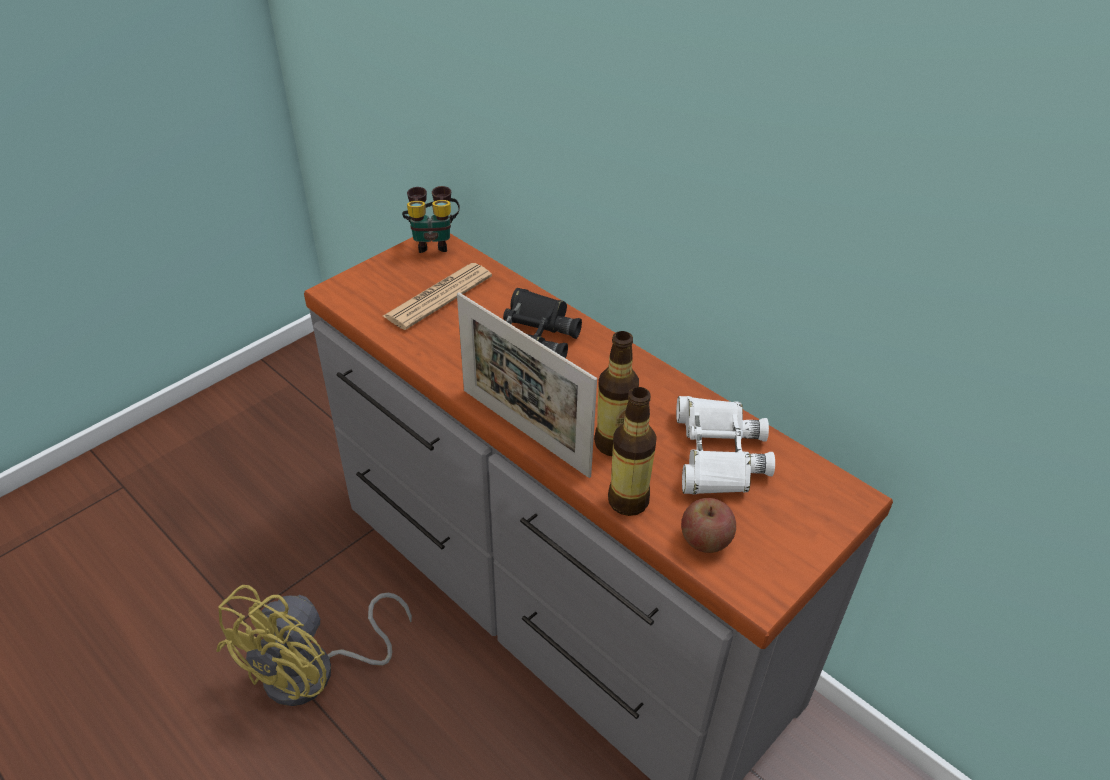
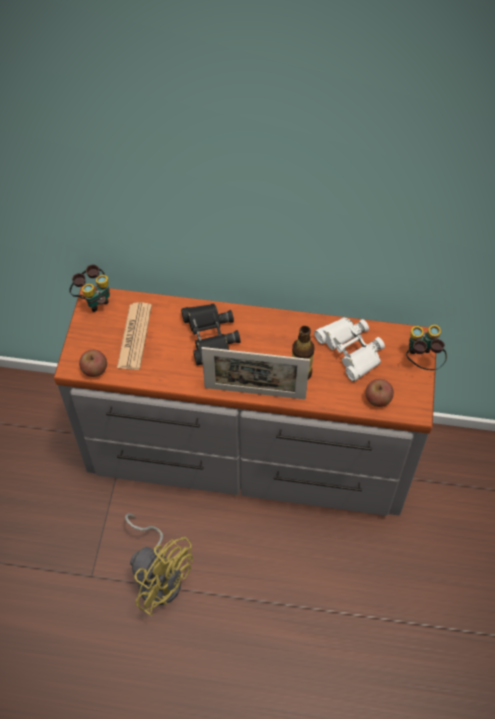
camera: 35 degrees left, 15 degrees up
yellow fan [216,585,412,706] -> yellow fan turned 45 degrees counterclockwise [125,513,193,616]
bottle [608,387,657,516] -> none
none -> apple [79,350,107,377]
none -> binoculars [406,325,447,370]

